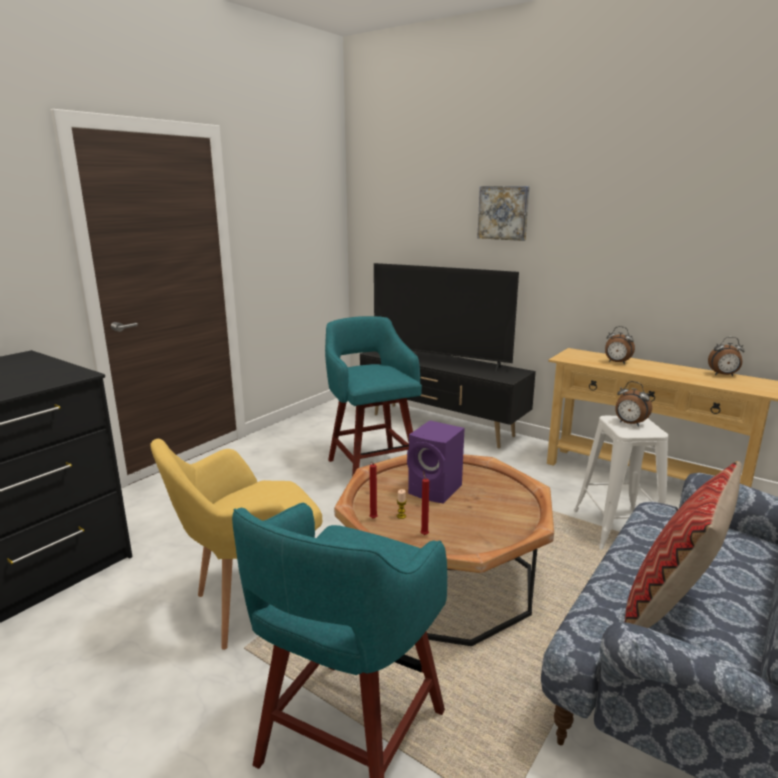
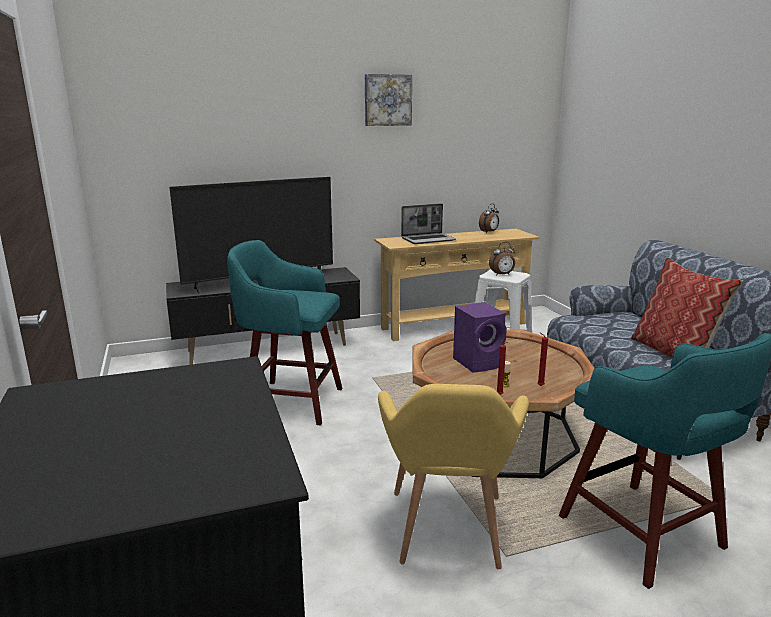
camera: 55 degrees left, 0 degrees up
picture [477,186,530,241] -> picture moved to [365,74,412,126]
alarm clock [605,326,635,364] -> laptop [401,203,456,244]

